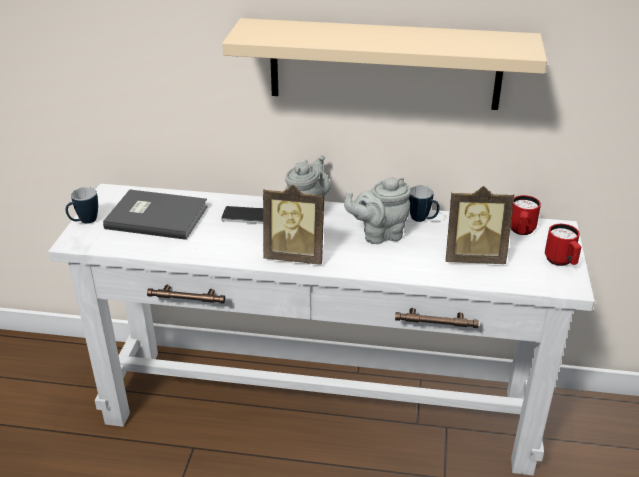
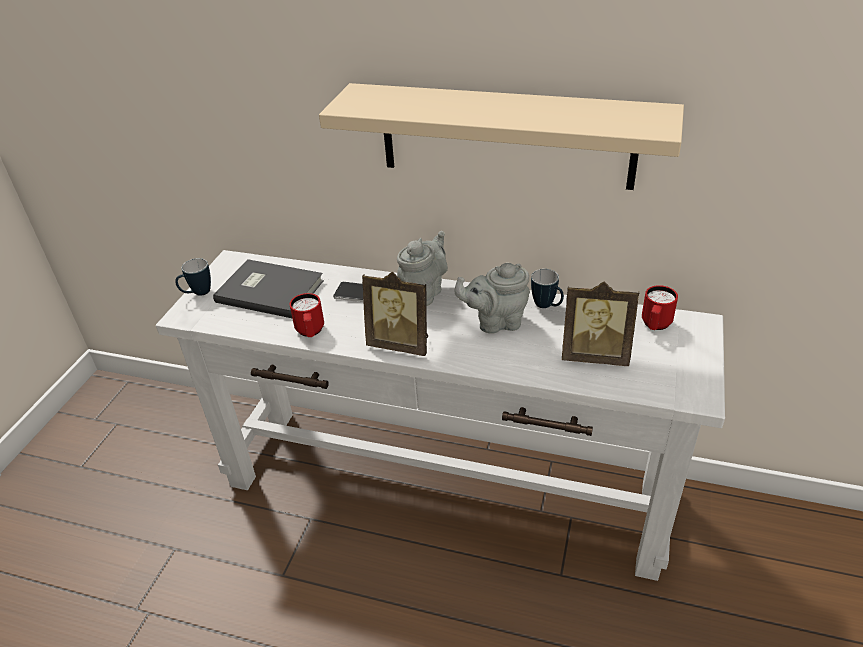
camera: 10 degrees right, 5 degrees up
red mug [545,224,582,266] -> red mug moved to [290,293,324,337]

